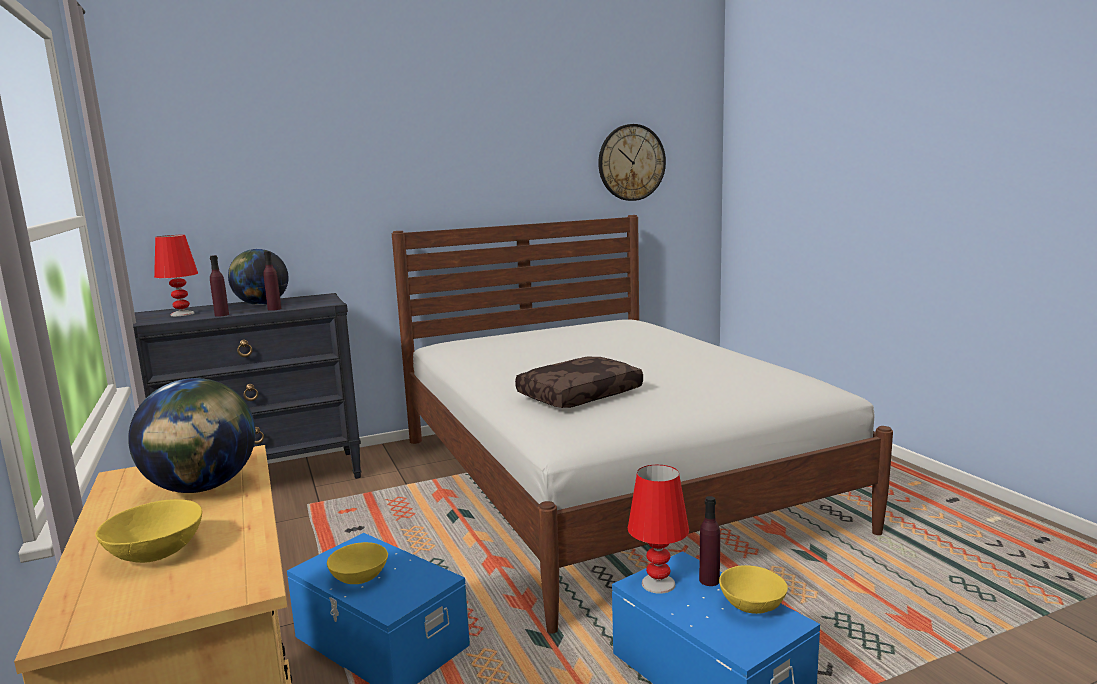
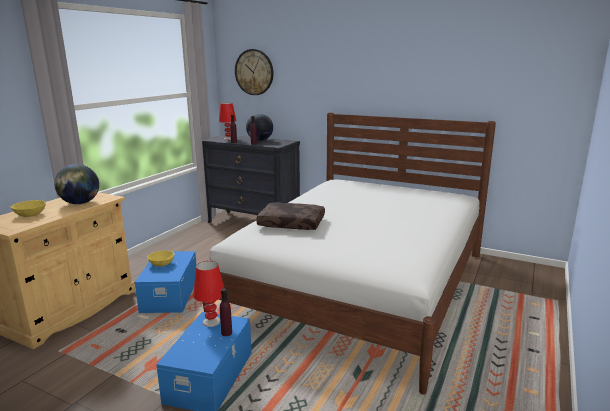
camera: 50 degrees right, 5 degrees up
wall clock [598,124,666,201] -> wall clock moved to [235,49,274,95]
yellow bowl [719,565,788,614] -> none

